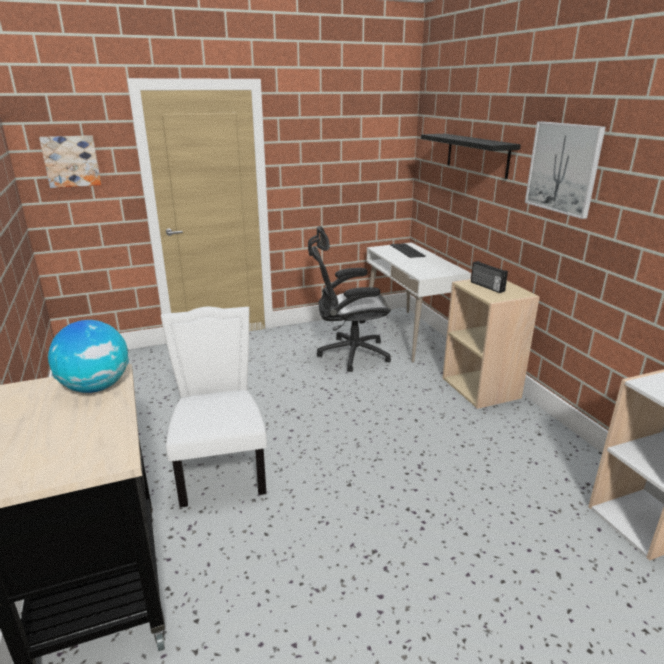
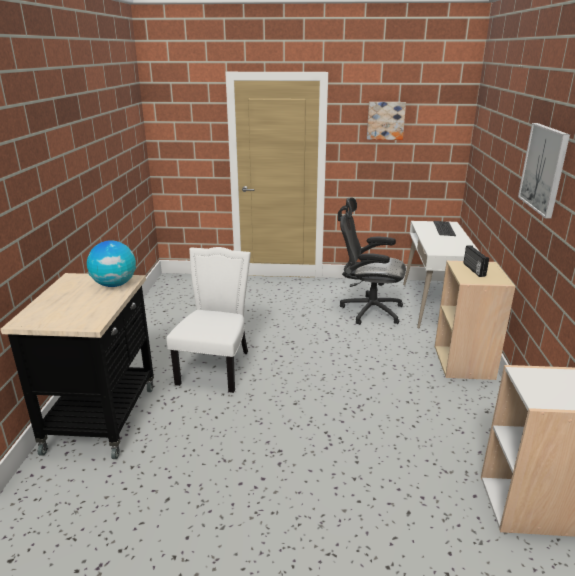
camera: 25 degrees right, 0 degrees up
picture [39,135,101,188] -> picture moved to [367,102,406,140]
black shelf [421,134,521,179] -> none

